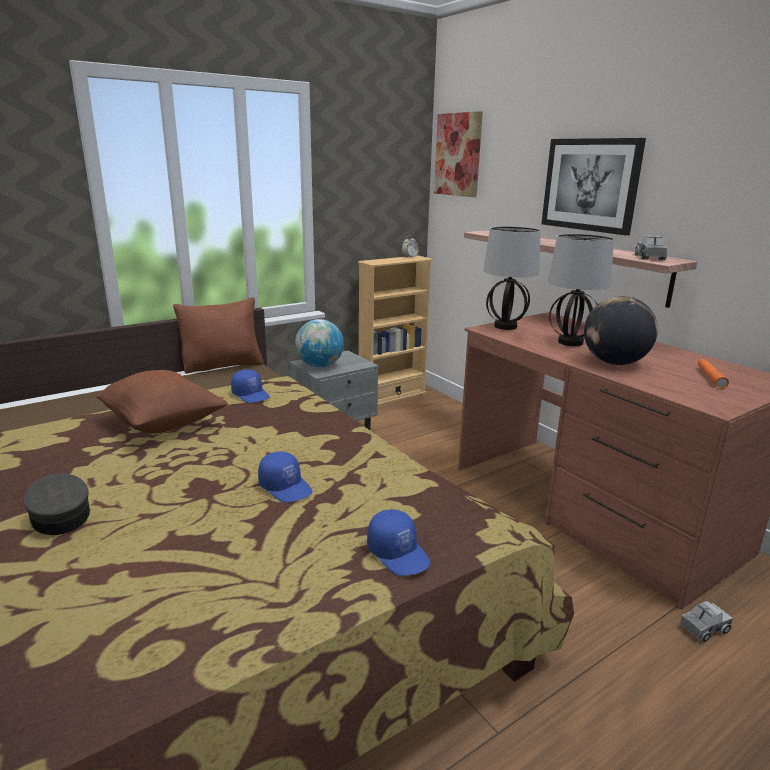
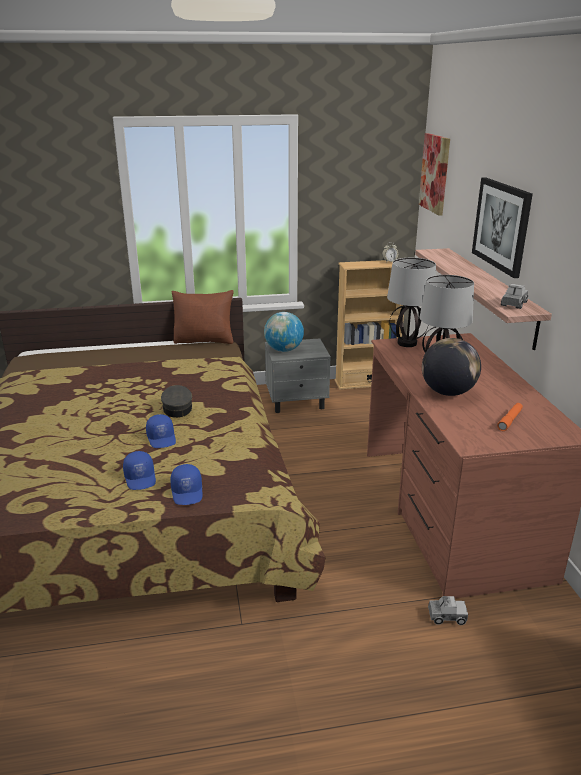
camera: 25 degrees right, 5 degrees up
grey cap [24,473,91,535] -> grey cap moved to [161,385,192,418]
brown pillow [95,370,229,434] -> none
blue cap [231,369,270,403] -> blue cap moved to [123,451,156,490]

